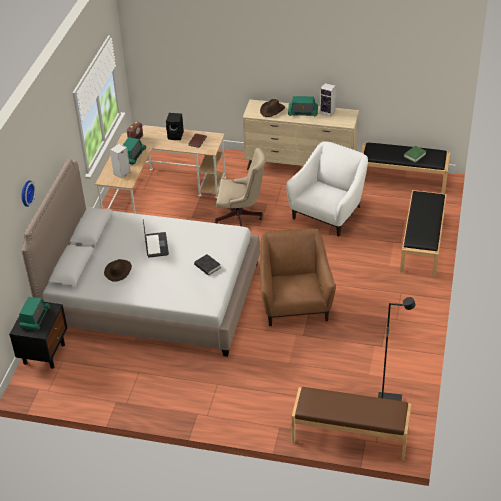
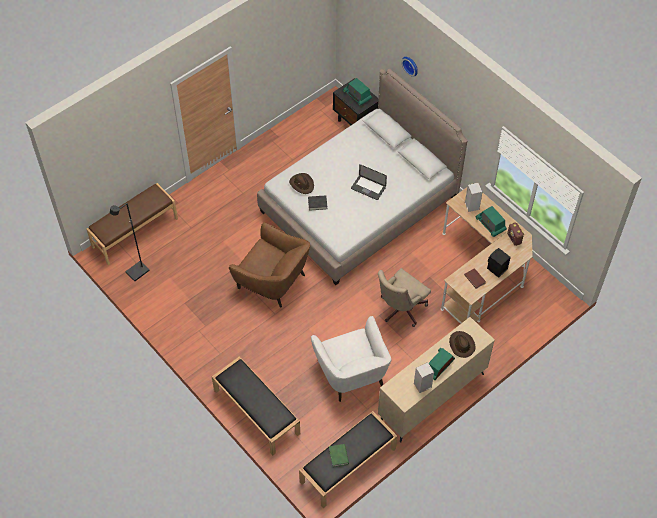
camera: 125 degrees right, 15 degrees up
brown hat [104,259,132,282] -> brown hat moved to [289,173,314,194]

